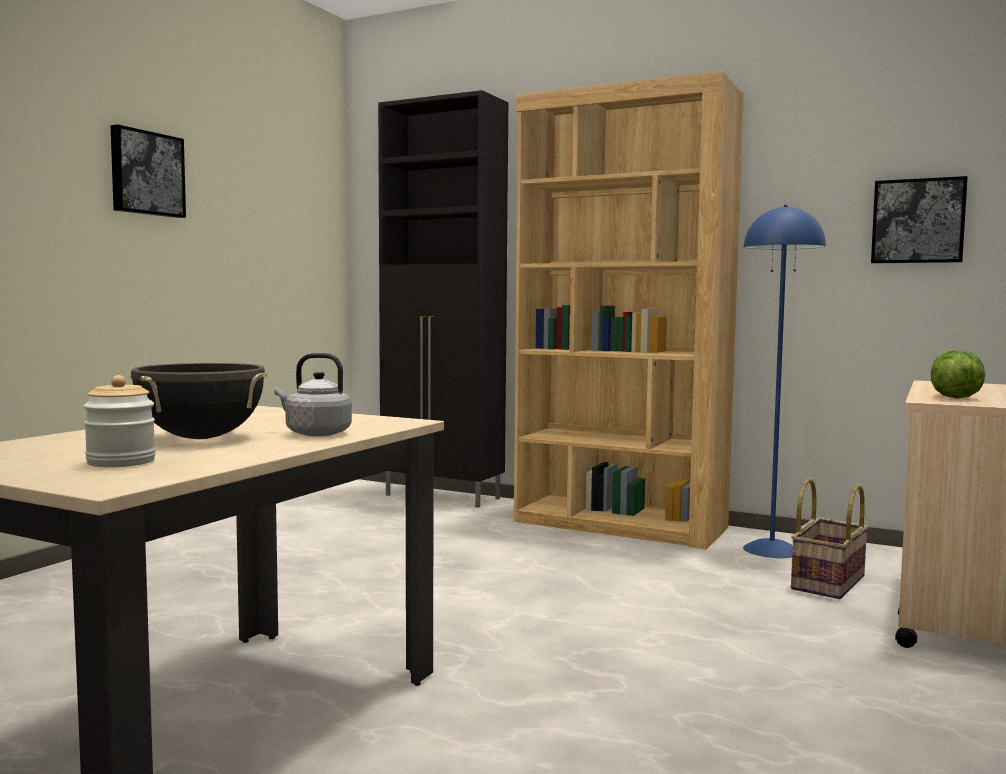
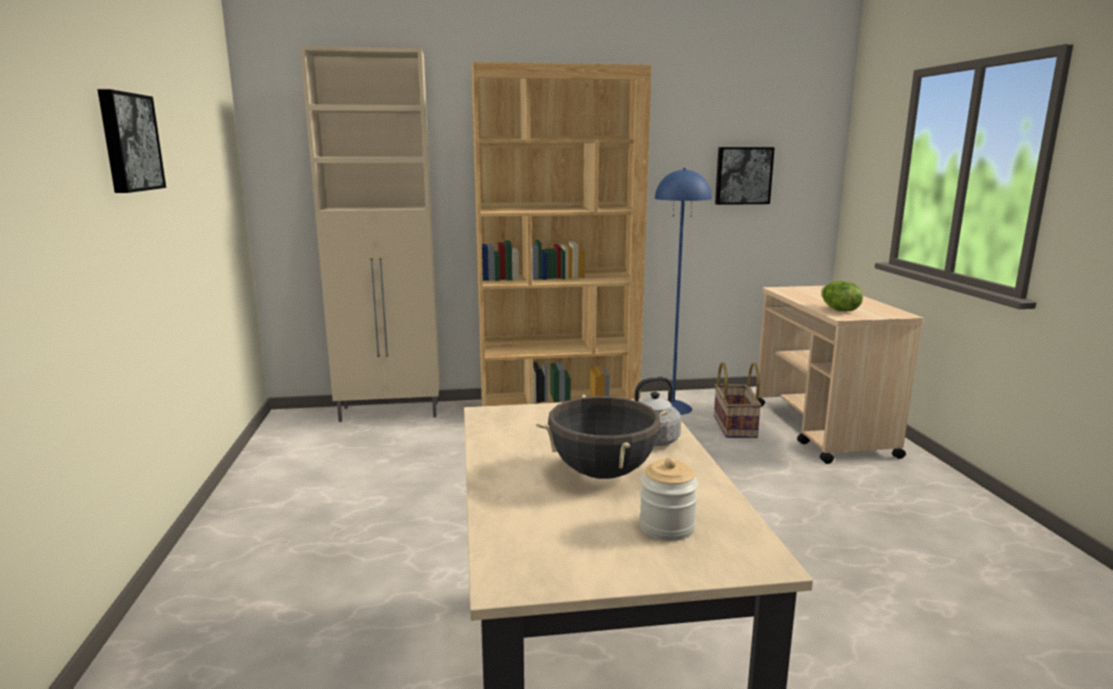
camera: 35 degrees left, 10 degrees up
black cabinet [378,90,508,508] -> beige cabinet [300,46,440,422]

